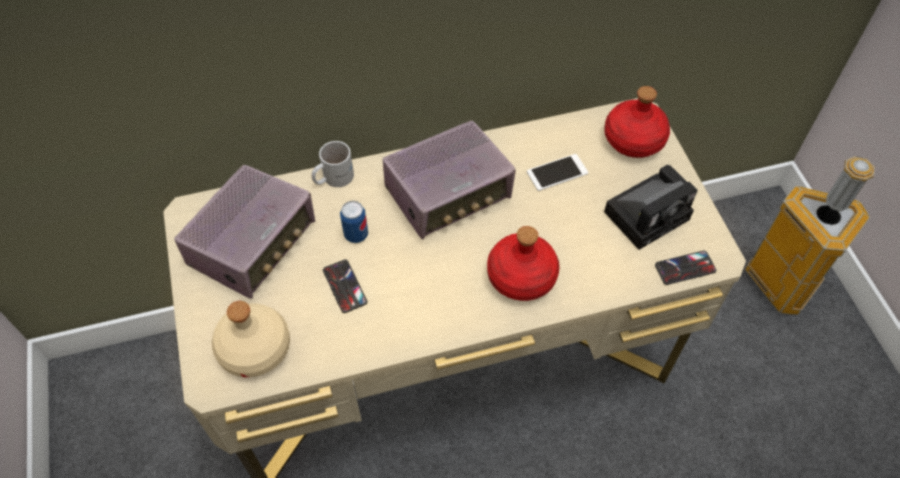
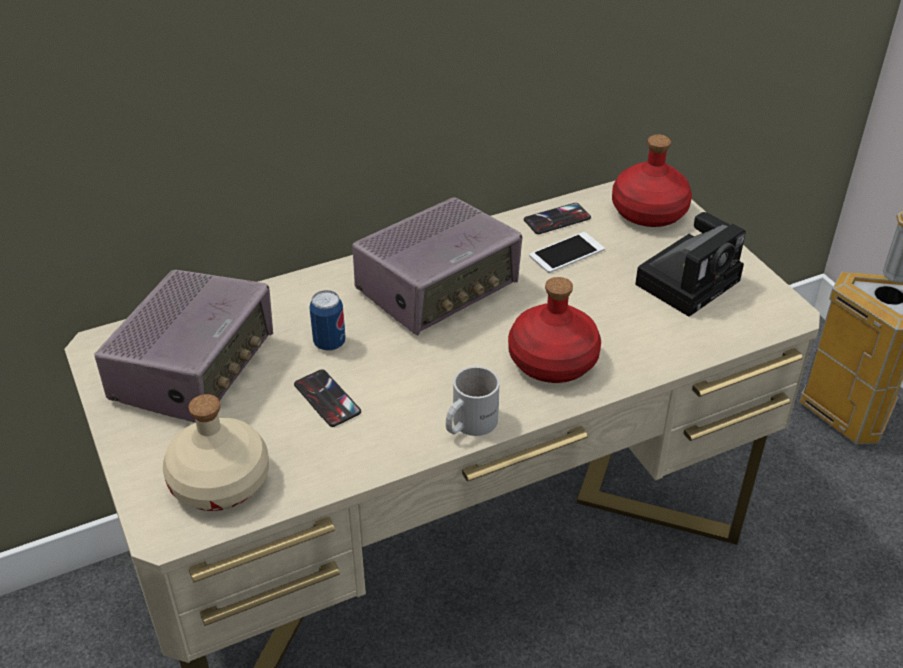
camera: 10 degrees left, 15 degrees down
white mug [312,141,354,187] -> white mug moved to [446,366,500,436]
phone [655,251,716,285] -> phone moved to [524,203,591,234]

